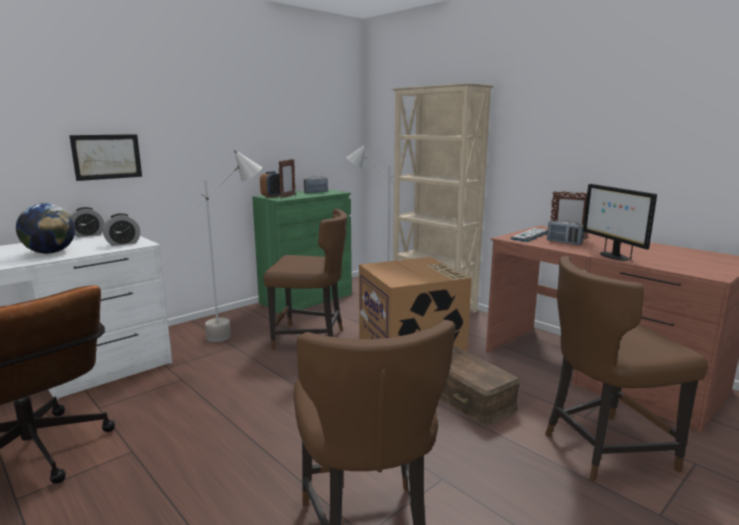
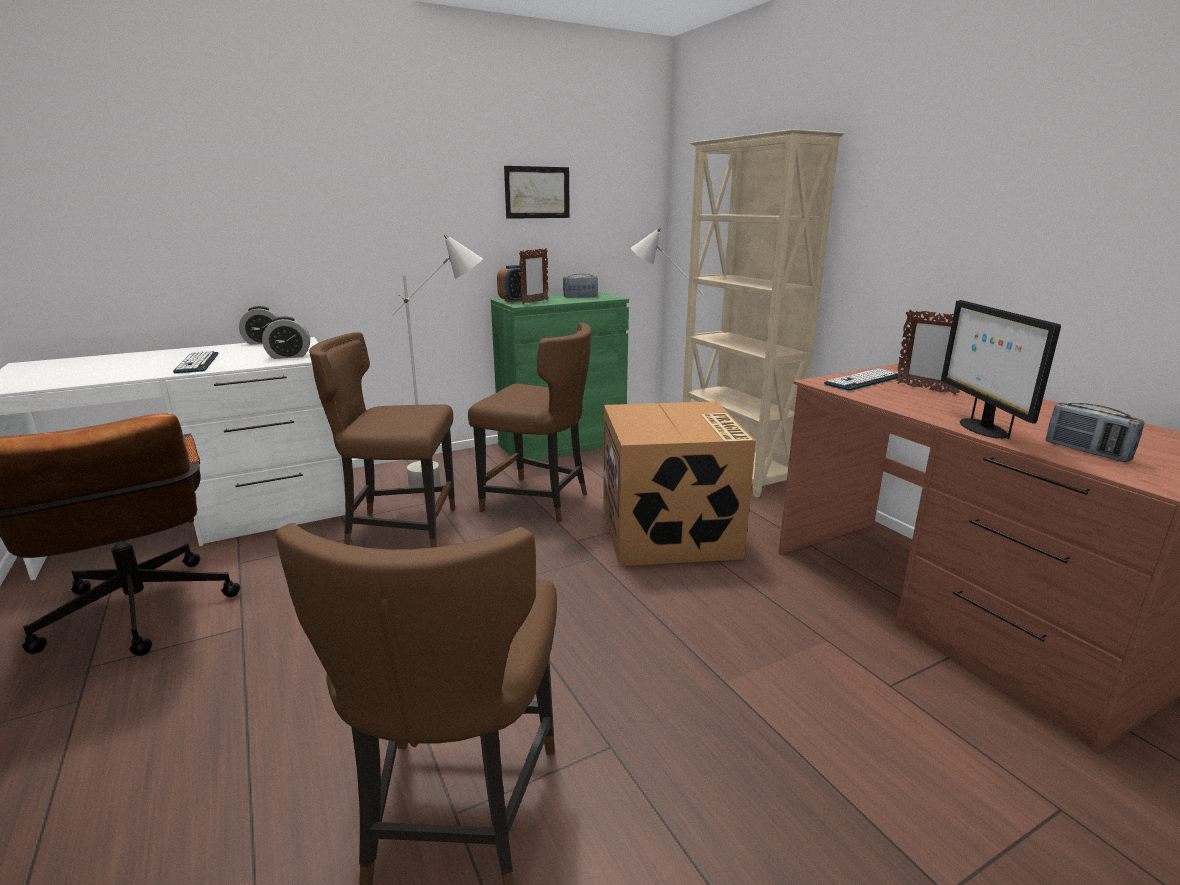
camera: 15 degrees right, 5 degrees up
globe [16,203,75,254] -> keyboard [173,351,219,374]
picture [69,134,142,181] -> picture moved to [504,166,570,219]
brown storage box [440,345,521,425] -> none
brown chair [545,256,708,482] -> brown chair moved to [309,332,455,548]
radio [547,220,584,245] -> radio moved to [1046,402,1144,462]

